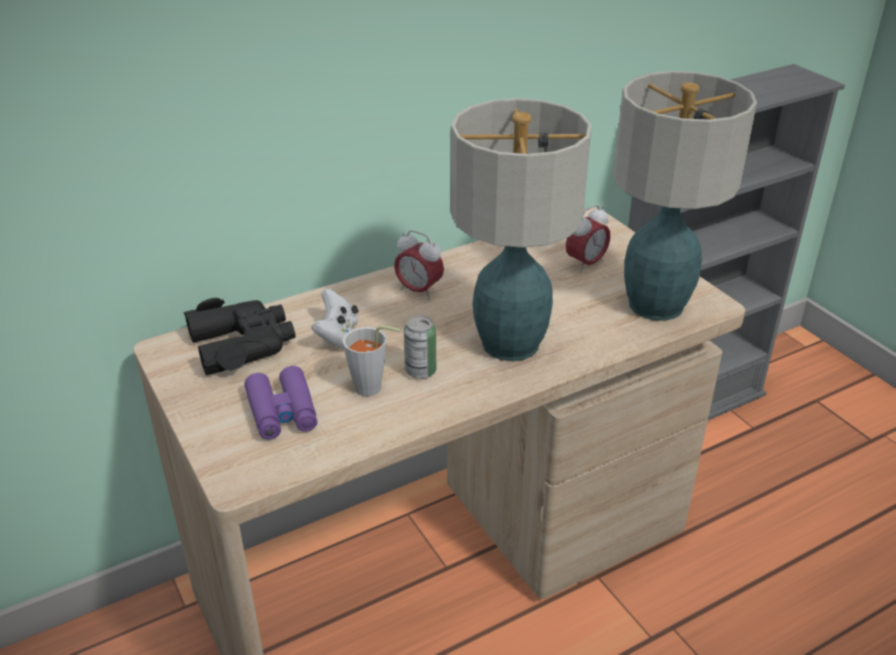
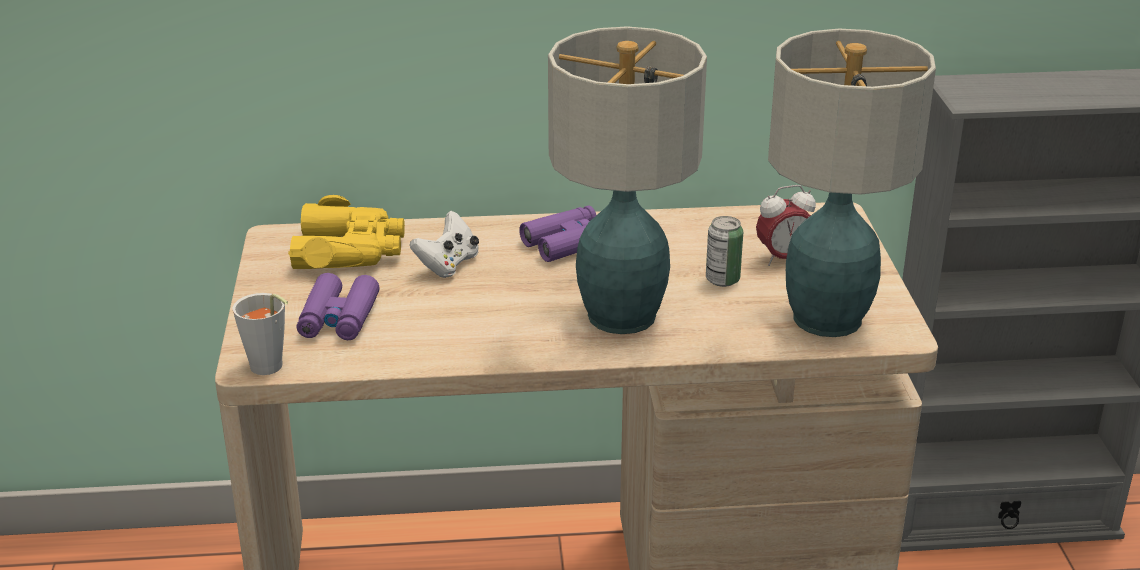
camera: 25 degrees right, 5 degrees down
black binoculars [184,298,296,376] -> yellow binoculars [288,195,405,269]
grey cup [343,326,401,396] -> grey cup moved to [232,293,288,375]
alarm clock [394,230,444,300] -> purple binoculars [519,206,596,262]
can [404,316,436,379] -> can moved to [706,216,743,287]

